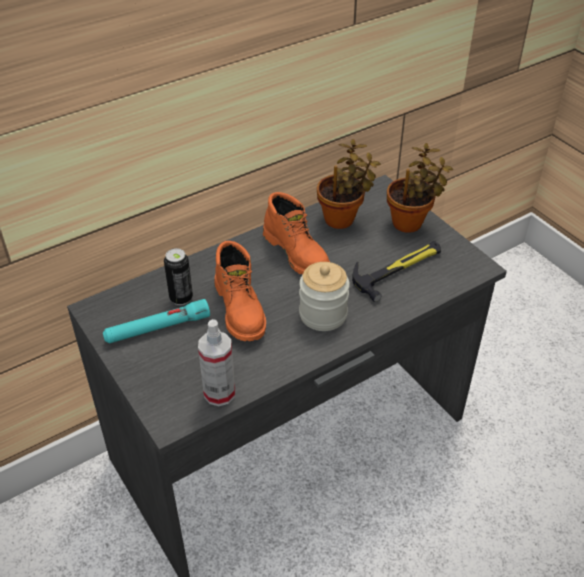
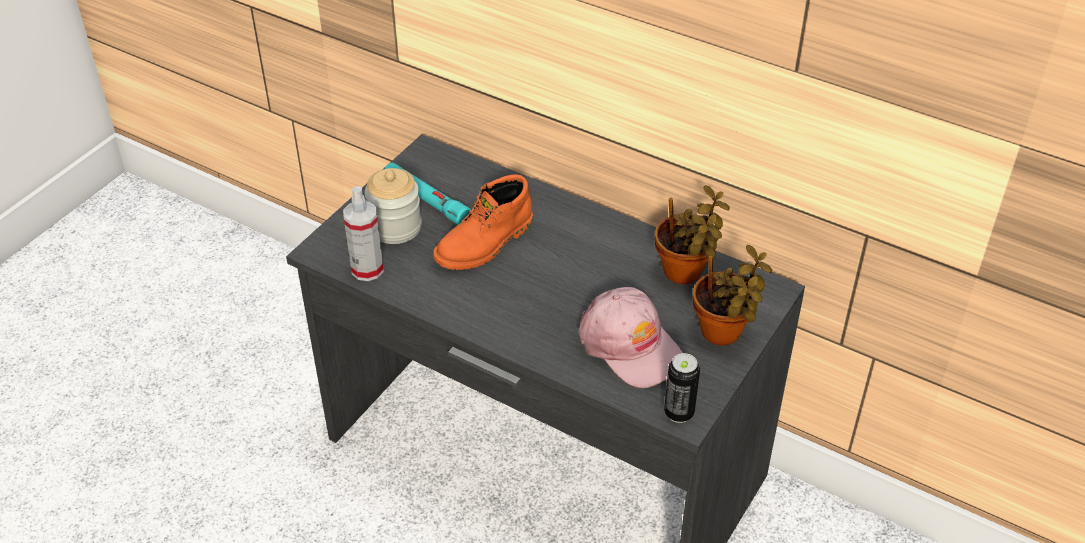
camera: 65 degrees right, 0 degrees up
can [164,248,193,305] -> can moved to [664,353,700,423]
orange boot [263,192,330,275] -> none
jar [299,262,350,331] -> jar moved to [364,168,422,244]
hammer [352,241,441,302] -> pink cap [578,287,683,388]

